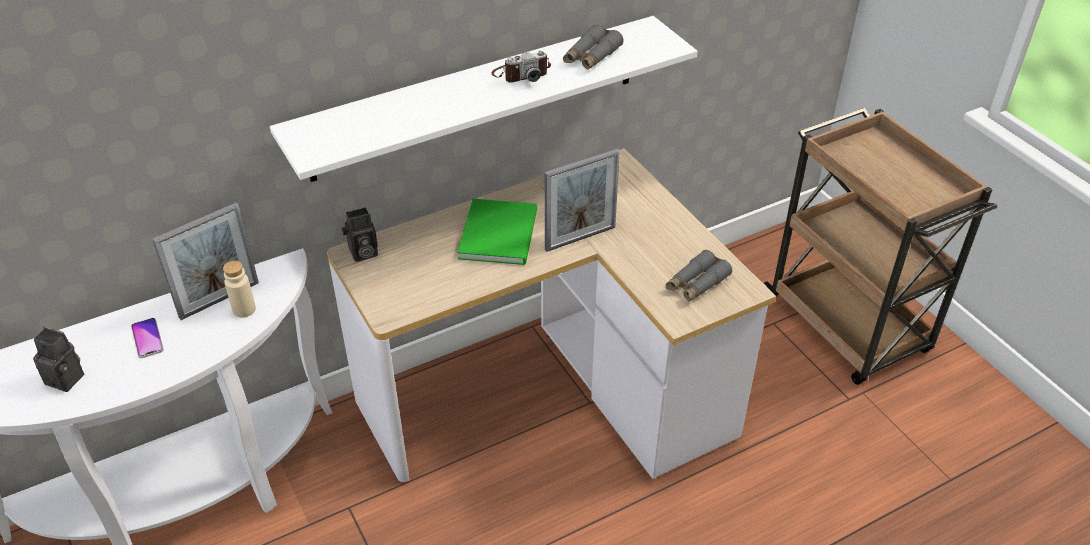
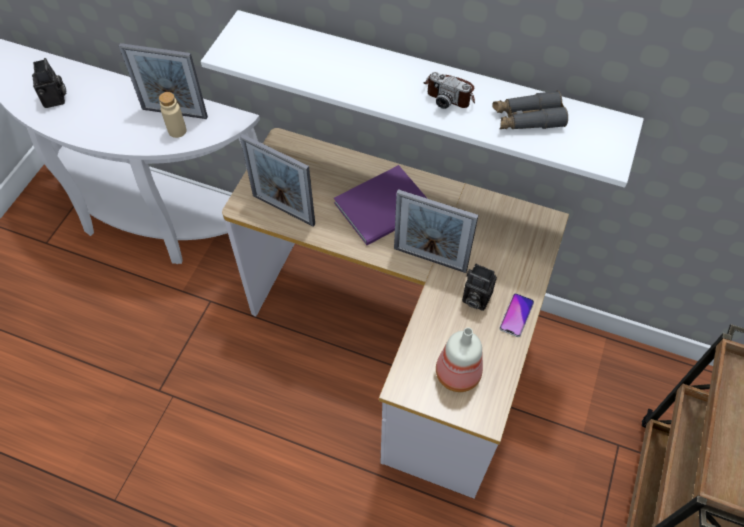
camera: 50 degrees right, 15 degrees up
phone [131,318,164,358] -> phone moved to [499,293,534,337]
camera [341,207,378,262] -> camera moved to [462,264,497,311]
green book [458,199,537,265] -> purple book [334,165,428,245]
grey binoculars [665,250,732,302] -> bottle [436,327,483,392]
none -> picture frame [240,134,315,226]

